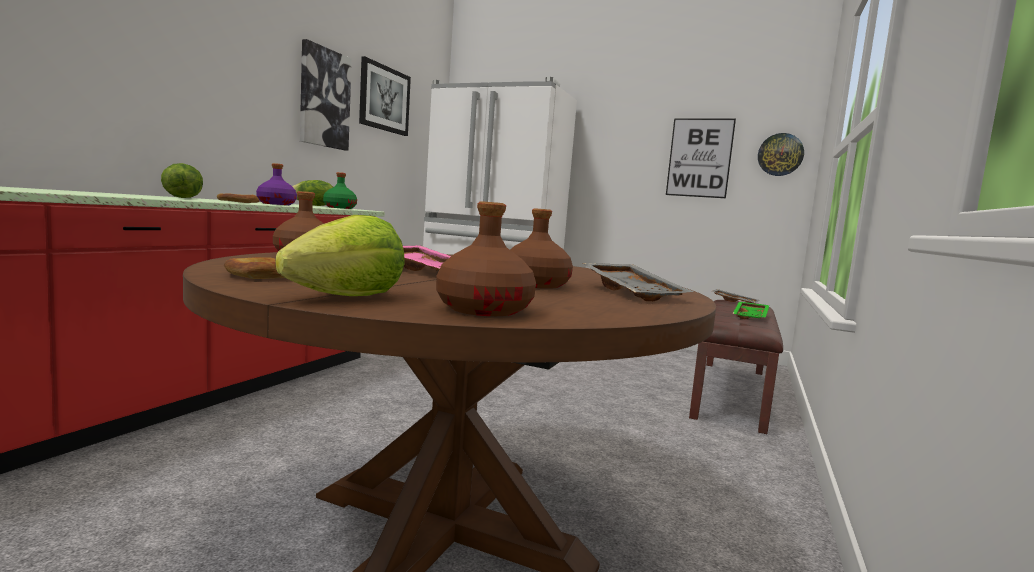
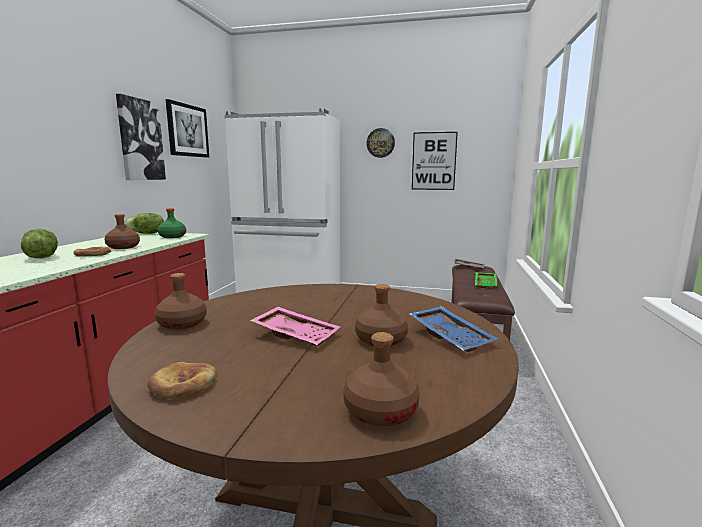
camera: 10 degrees left, 5 degrees up
purple bottle [256,163,297,205] -> brown bottle [104,214,140,249]
lettuce [275,215,405,296] -> none
grey tray [583,263,694,301] -> blue tray [409,306,498,352]
wall clock [758,133,804,176] -> wall clock moved to [367,128,395,158]

